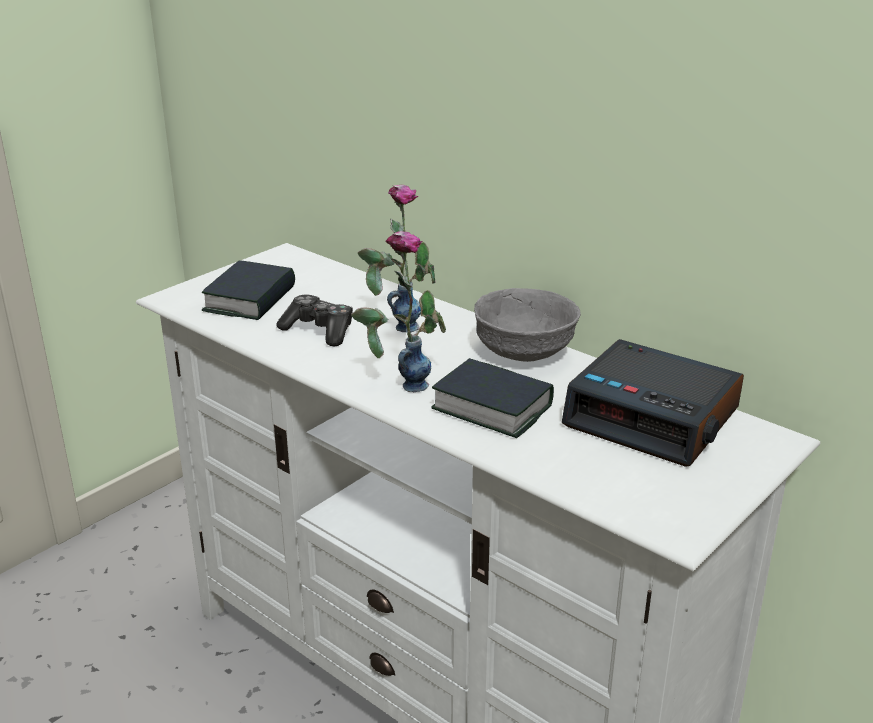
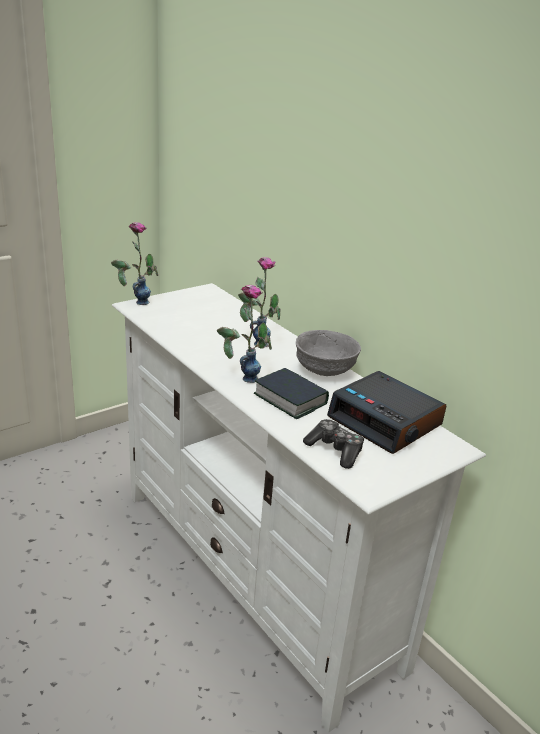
camera: 10 degrees right, 0 degrees up
book [202,260,295,320] -> none
game controller [276,295,353,346] -> game controller moved to [303,419,364,469]
none -> vase [111,222,158,305]

